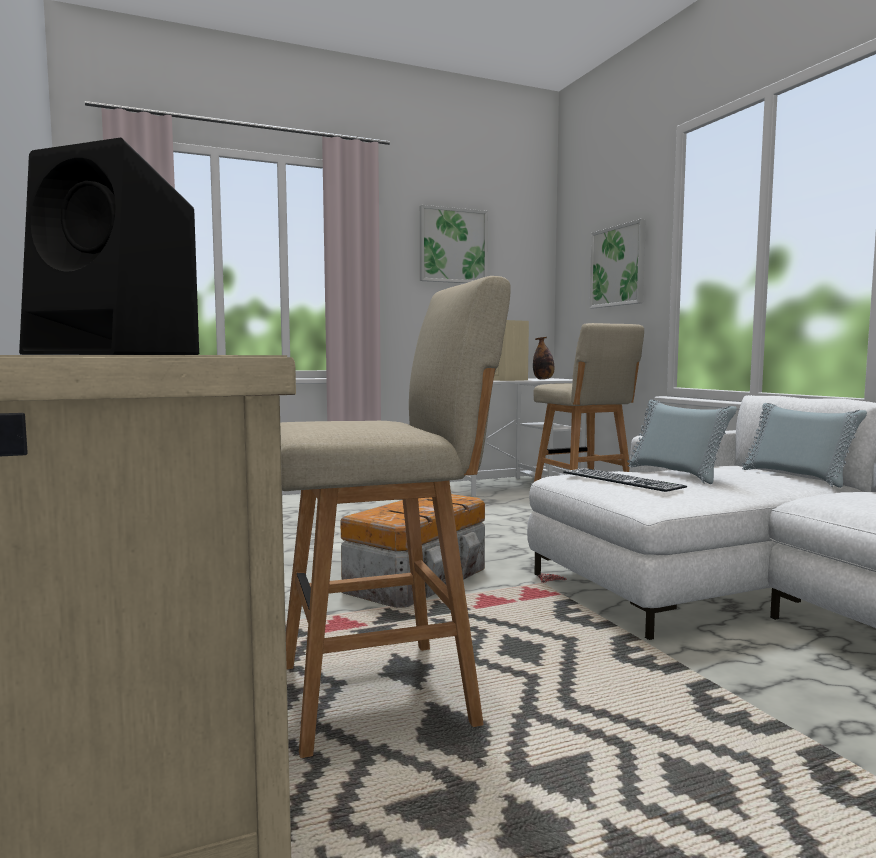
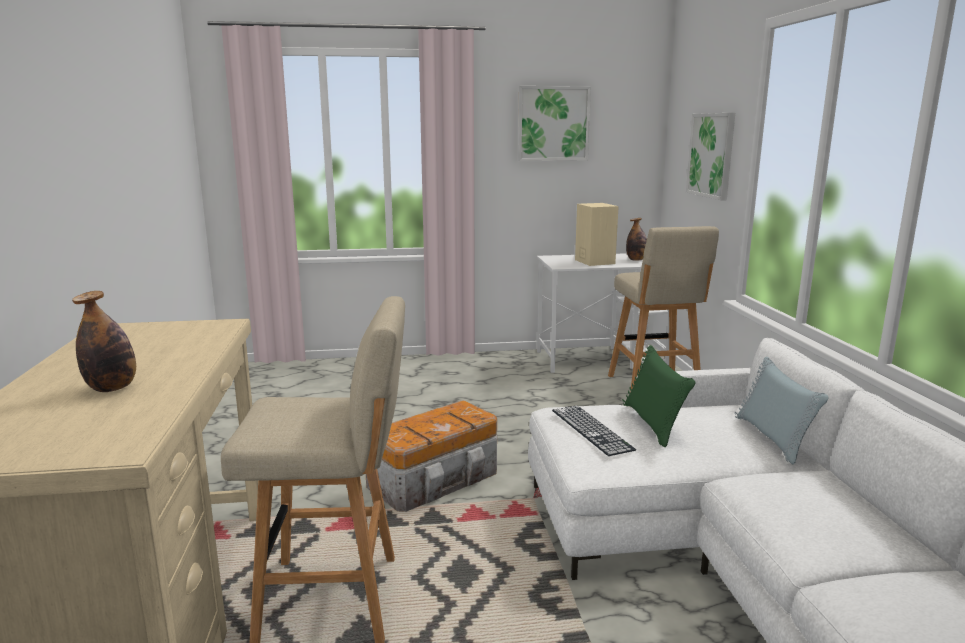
camera: 15 degrees right, 10 degrees up
black speaker [19,138,199,355] -> bottle [72,291,136,392]
blue pillow [628,400,737,484] -> green pillow [623,345,696,447]

